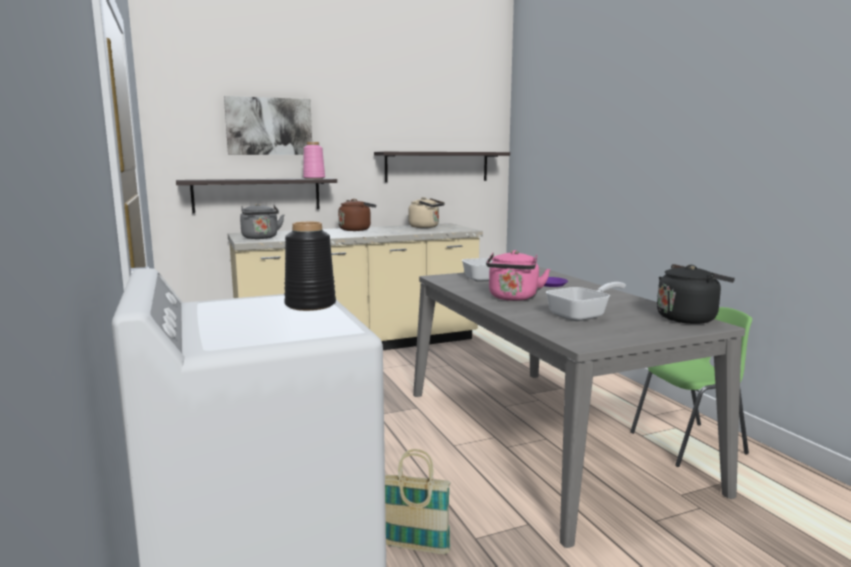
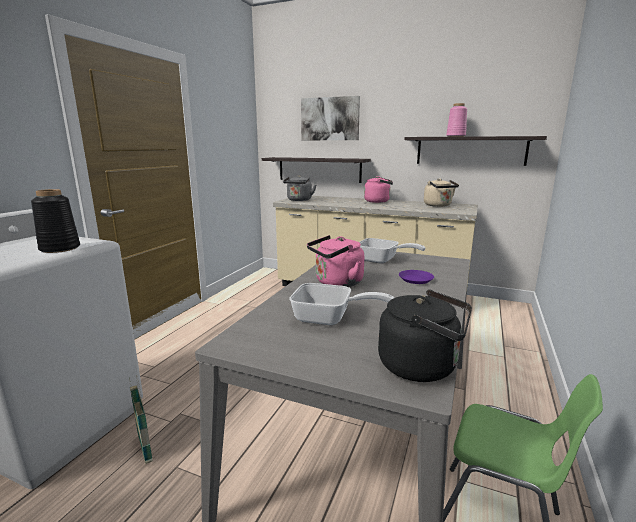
camera: 45 degrees right, 5 degrees up
pink vase [303,142,325,179] -> pink vase moved to [446,103,467,137]
brown kettle [338,199,376,231] -> pink kettle [364,176,393,203]

